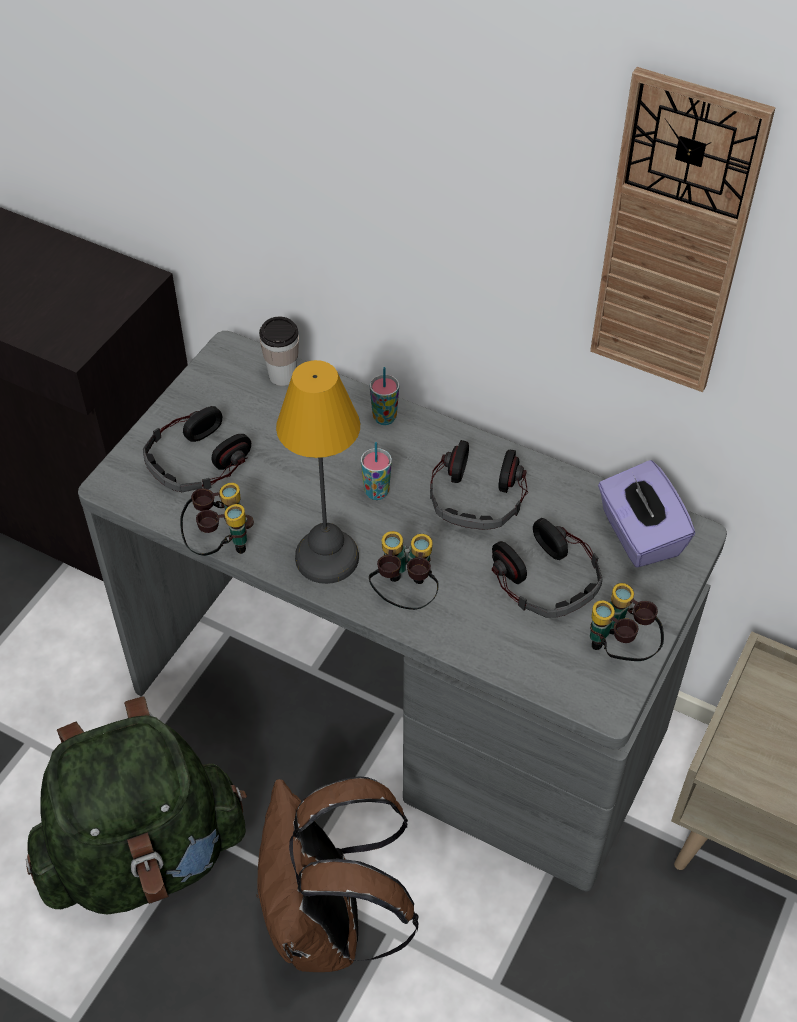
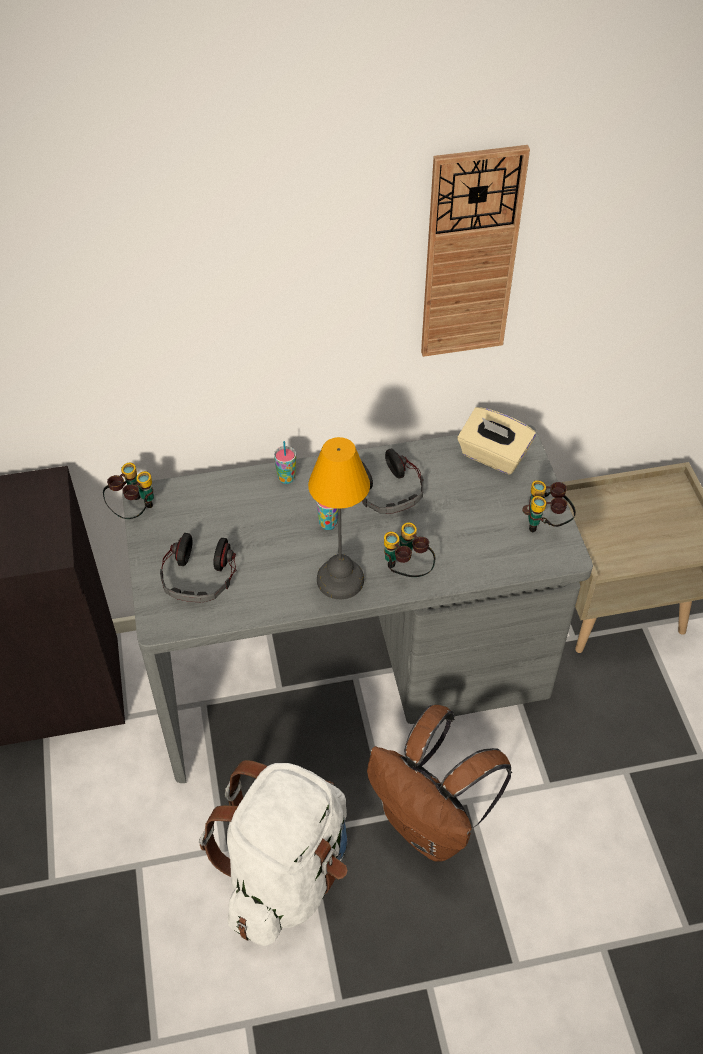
camera: 40 degrees left, 0 degrees up
green backpack [25,696,247,914] -> white backpack [199,760,348,946]
binoculars [180,483,254,556] -> binoculars moved to [103,463,154,519]
cup [259,316,299,386] -> none
headphones [492,518,603,618] -> none
purple tissue box [598,460,695,568] -> beige tissue box [457,407,536,475]

